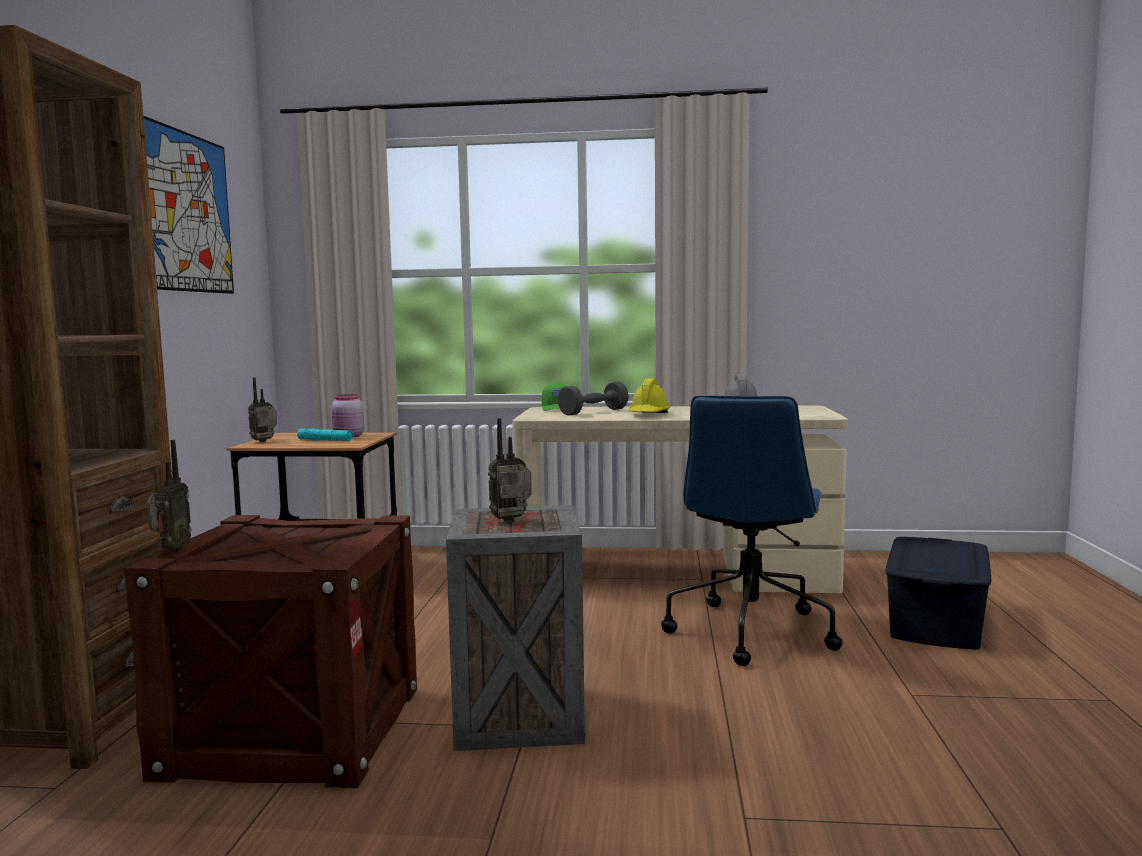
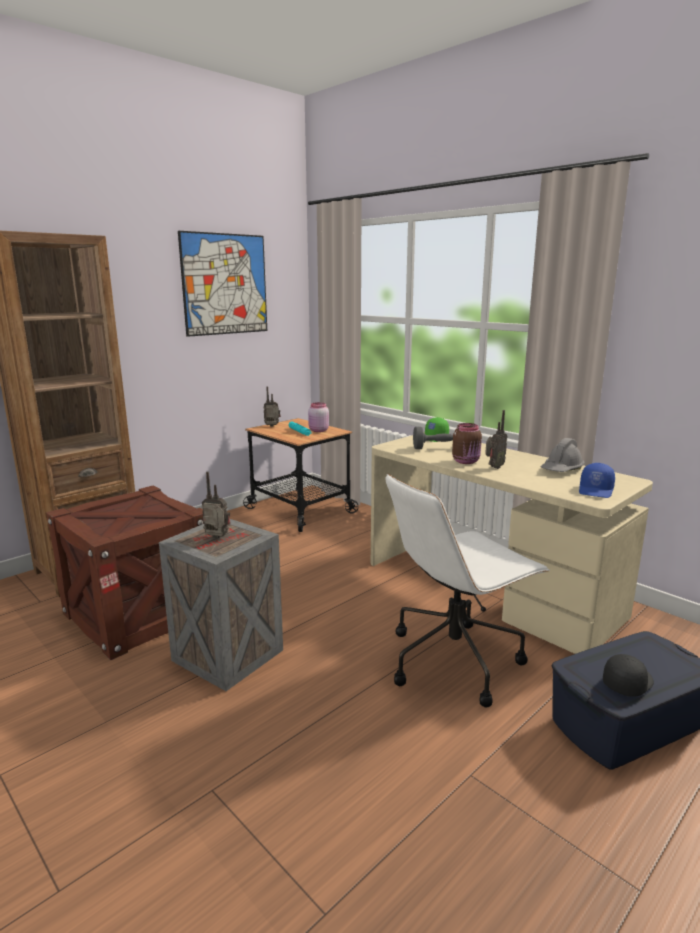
camera: 40 degrees right, 10 degrees up
radio [147,440,191,552] -> radio moved to [485,410,507,469]
yellow hard hat [628,378,670,413] -> brown jar [452,423,482,464]
blue office chair [661,395,842,666] -> white office chair [386,474,550,707]
none -> blue cap [579,463,615,498]
none -> black cap [603,654,654,697]

